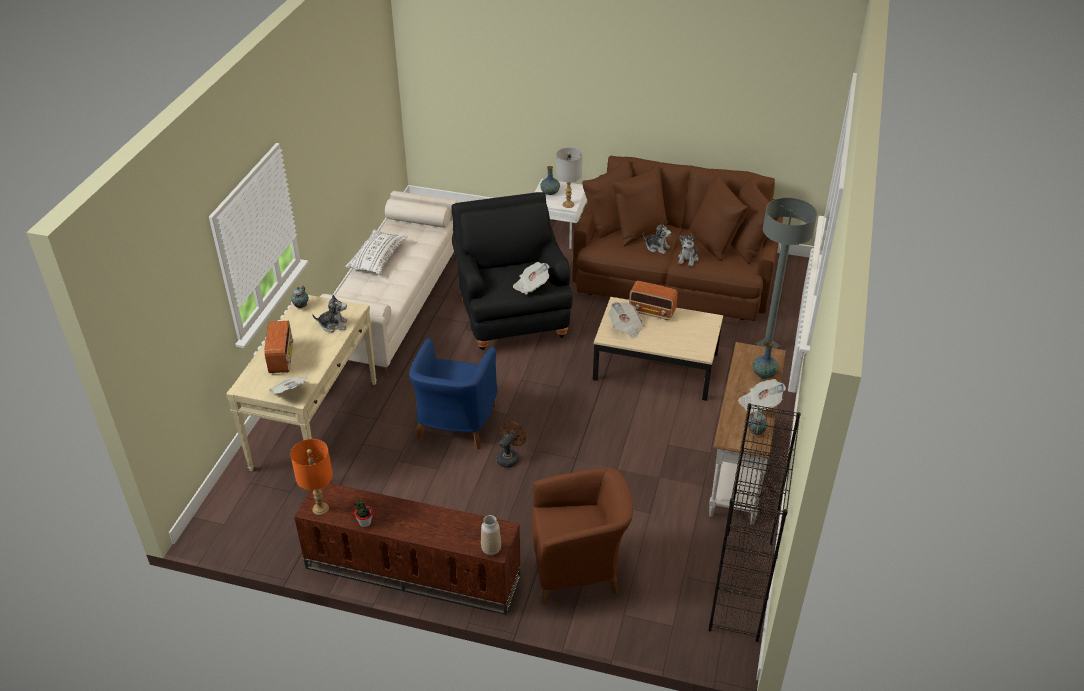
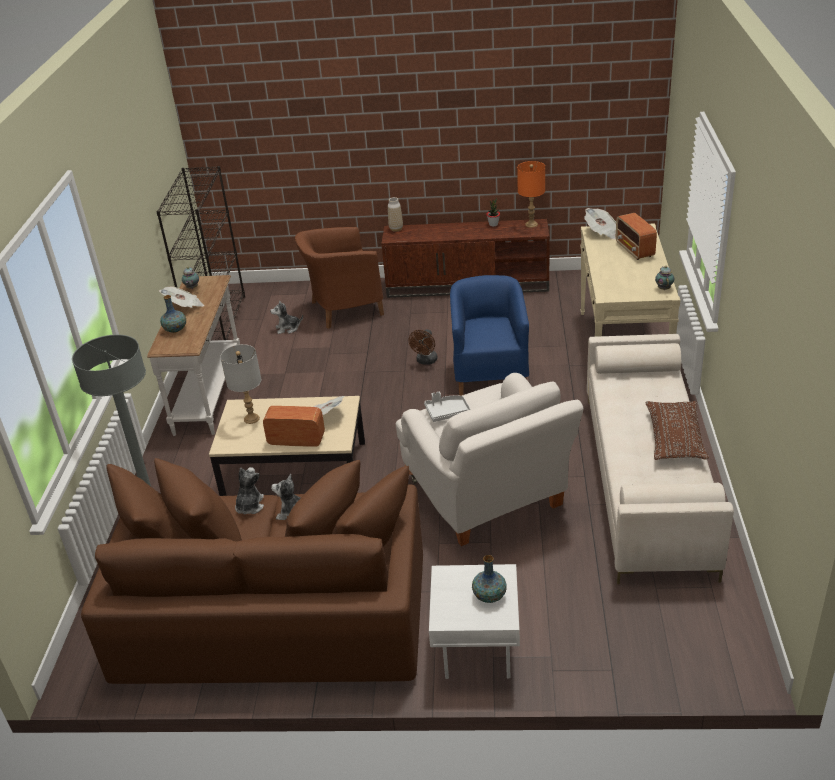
camera: 170 degrees right, 5 degrees down
plush toy [312,295,347,332] -> plush toy moved to [270,300,303,334]
white pillow [345,229,407,275] -> brown pillow [646,401,709,460]
black armchair [452,192,573,350] -> white armchair [396,373,584,546]
newspaper [513,262,549,295] -> grey tray [424,392,470,422]
grey table lamp [556,148,582,208] -> grey table lamp moved to [220,344,261,424]

